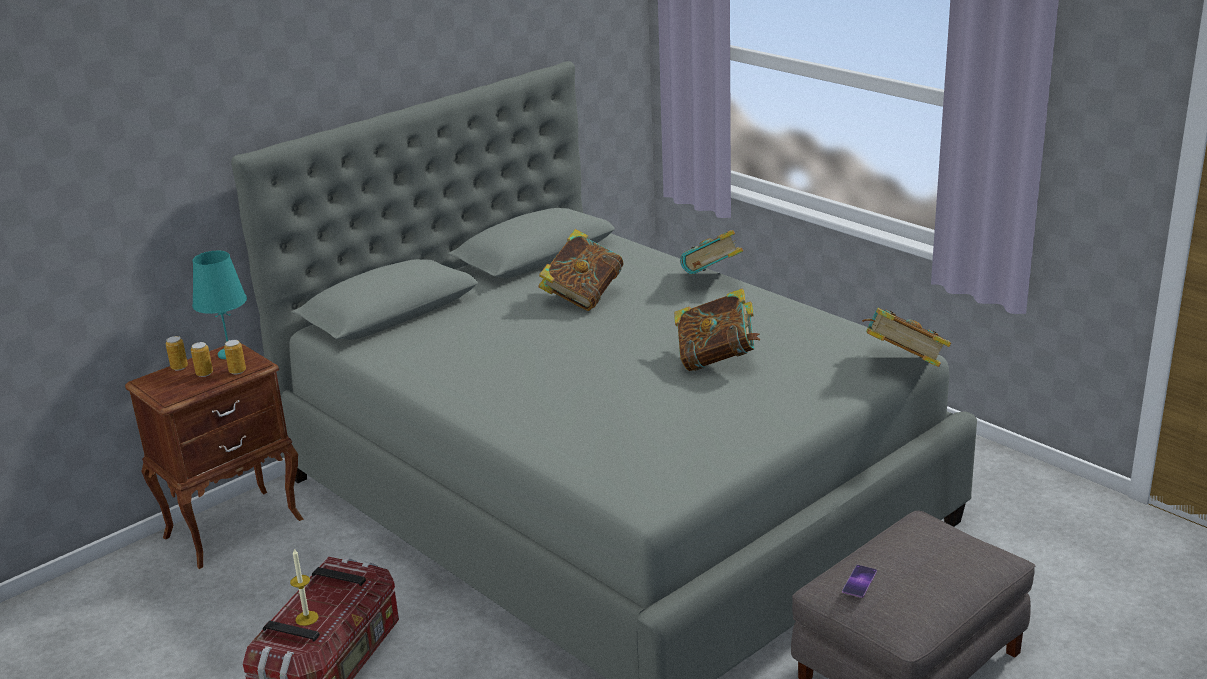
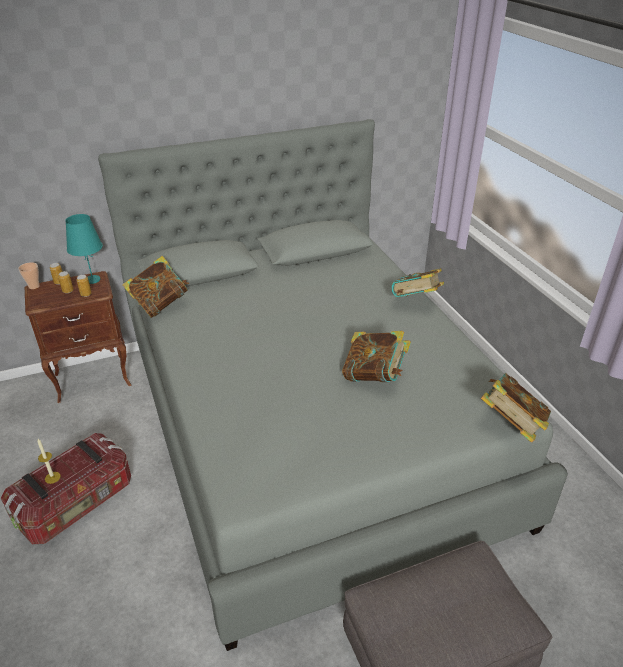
camera: 20 degrees right, 10 degrees up
book [538,229,624,311] -> book moved to [122,256,189,318]
phone [842,565,877,598] -> none
none -> cup [18,262,40,289]

